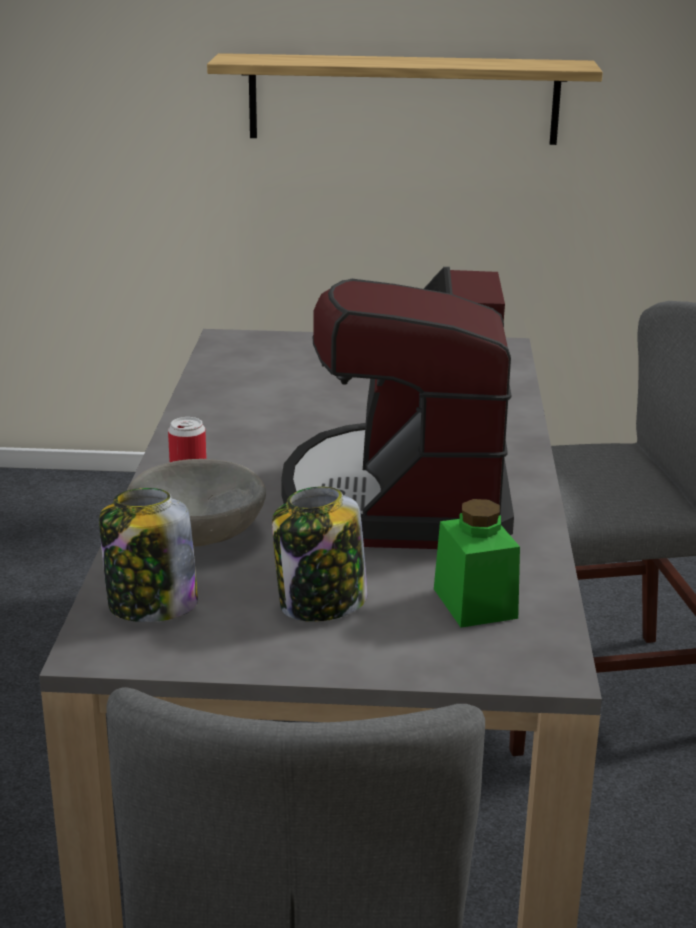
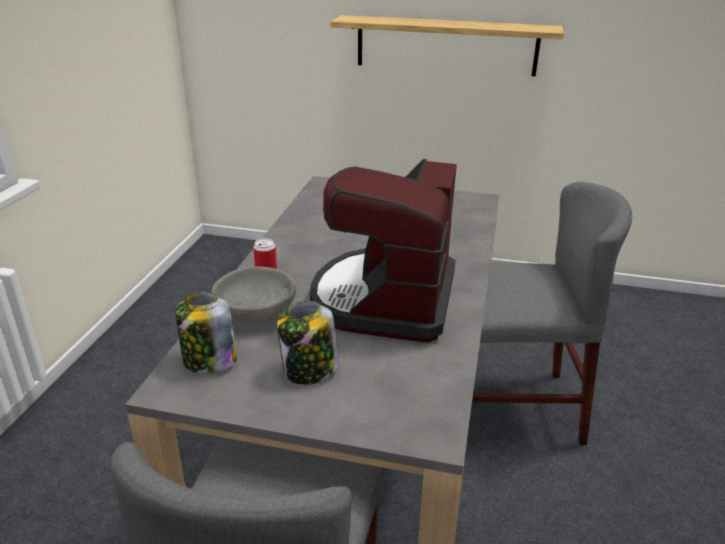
camera: 10 degrees right, 5 degrees up
green jar [434,499,520,628] -> none

